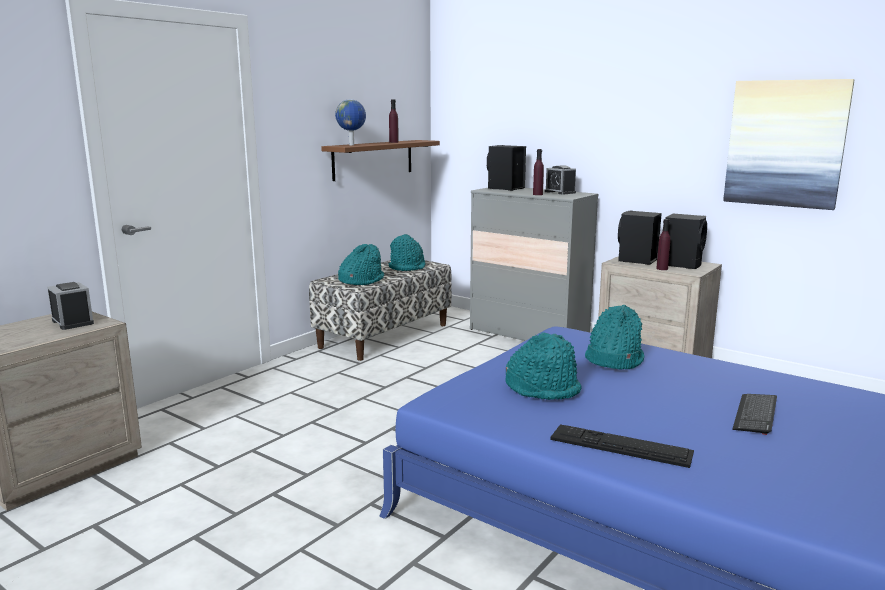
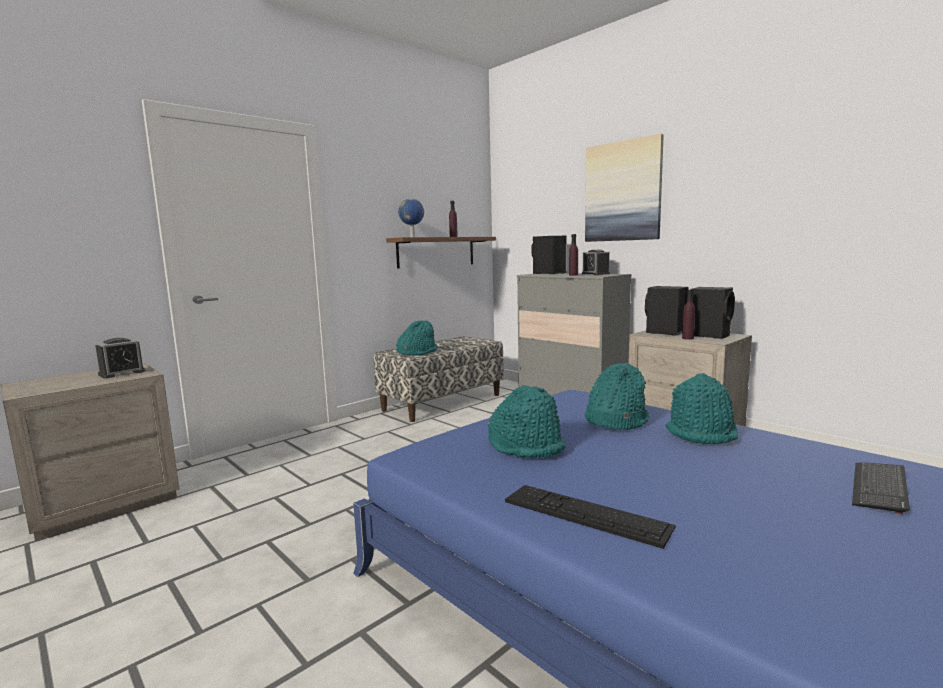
camera: 10 degrees right, 5 degrees down
alarm clock [47,282,94,330] -> alarm clock turned 75 degrees clockwise [95,338,146,379]
turquoise hat [388,234,426,271] -> turquoise hat moved to [665,373,738,444]
picture [723,79,854,210] -> picture moved to [585,133,664,242]
keyboard [732,394,777,435] -> keyboard moved to [852,463,910,515]

